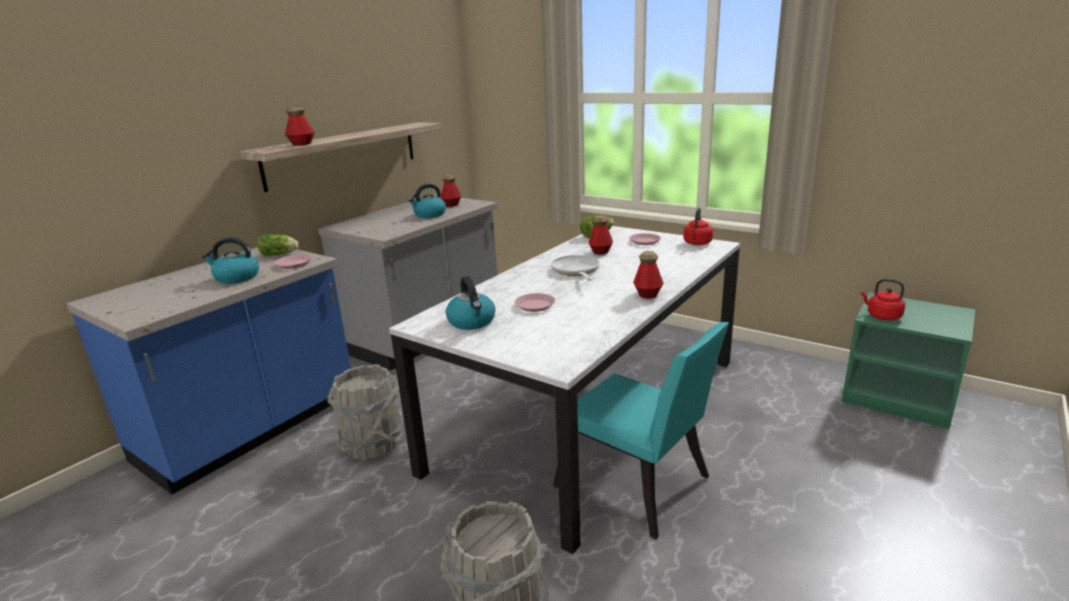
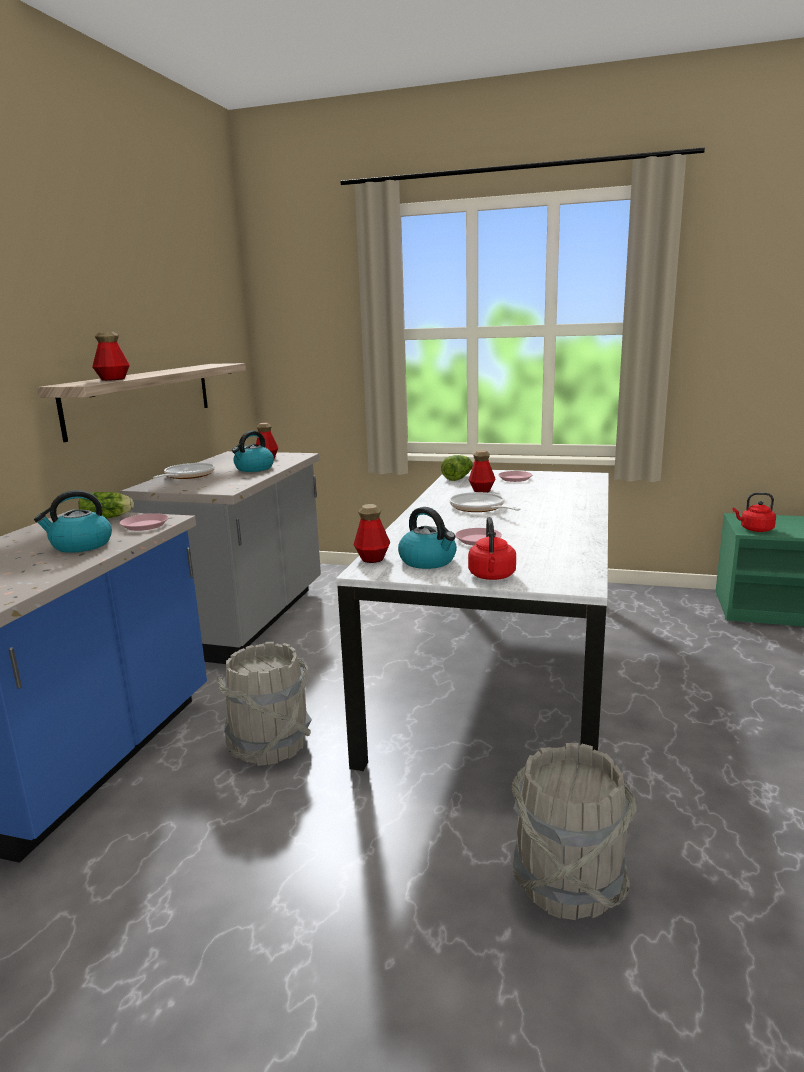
camera: 20 degrees left, 5 degrees down
turquoise chair [553,322,729,539] -> none
bottle [633,251,664,299] -> bottle moved to [354,504,390,563]
red kettle [683,208,713,245] -> red kettle moved to [468,517,516,580]
none -> frying pan [153,463,215,479]

